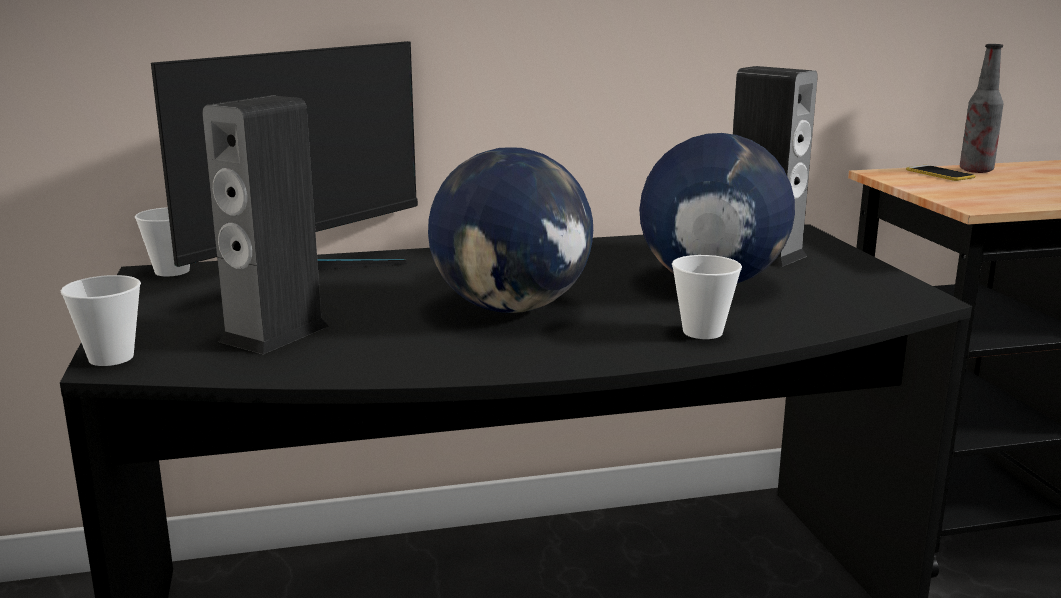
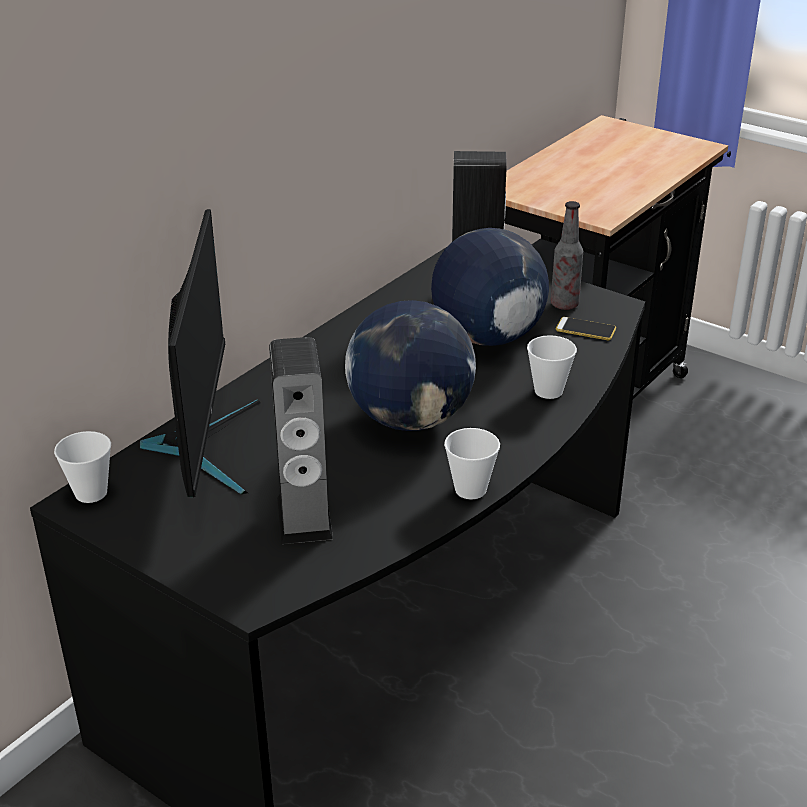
camera: 40 degrees left, 15 degrees up
cup [61,275,141,366] -> cup moved to [444,428,500,500]
phone [906,165,975,181] -> phone moved to [556,317,616,340]
bottle [960,44,1004,173] -> bottle moved to [551,201,583,310]

